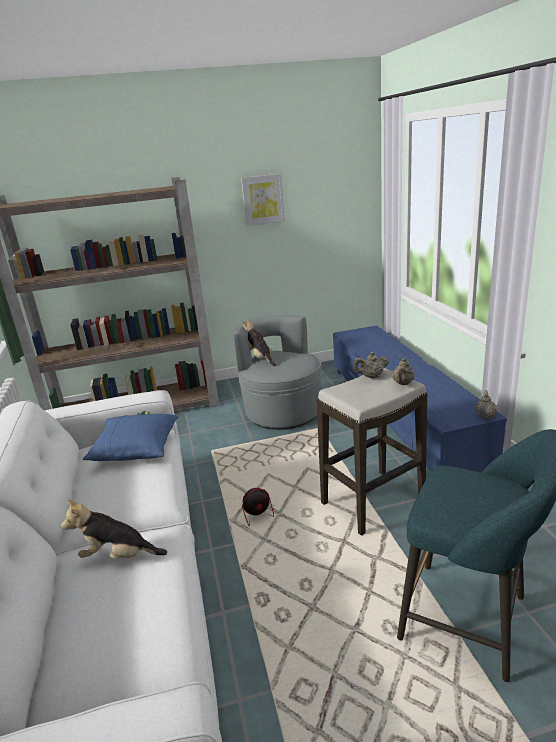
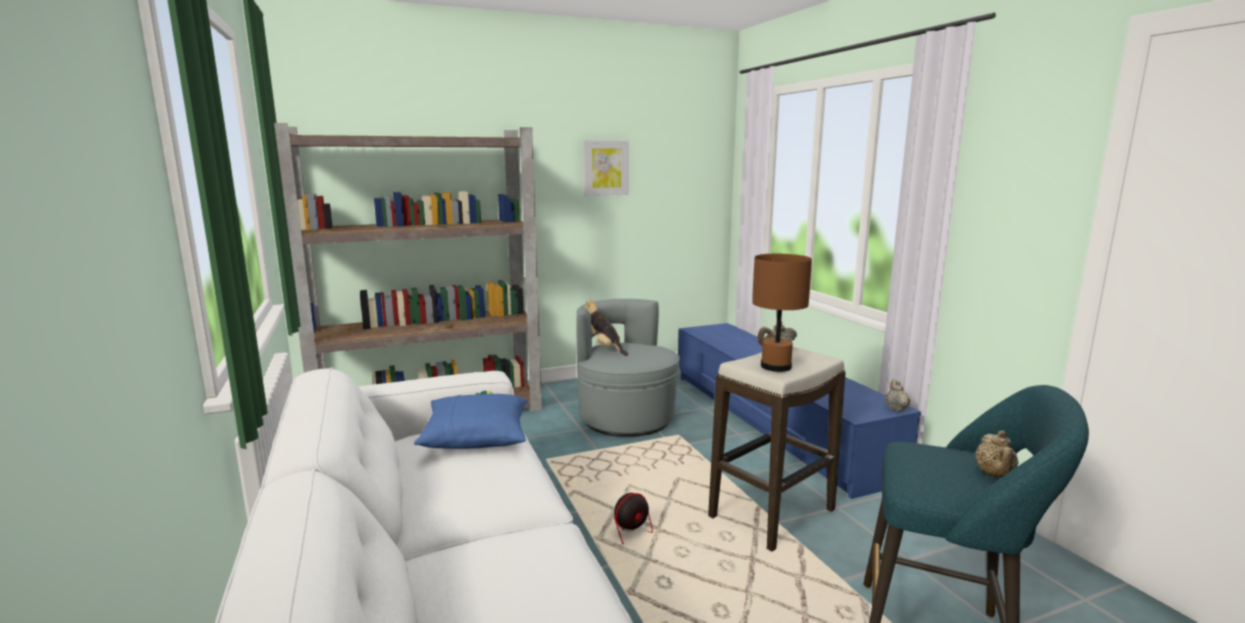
camera: 10 degrees left, 10 degrees down
plush toy [61,500,167,559] -> none
beige teapot [392,358,415,385] -> beige teapot moved to [975,431,1019,478]
none -> brown table lamp [752,254,812,372]

